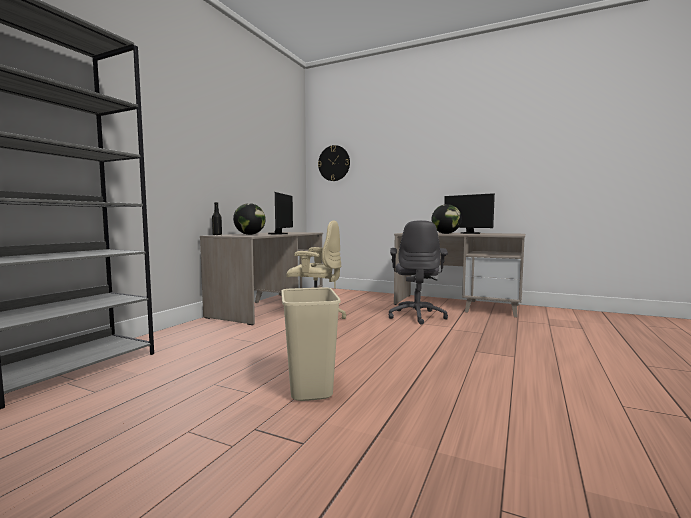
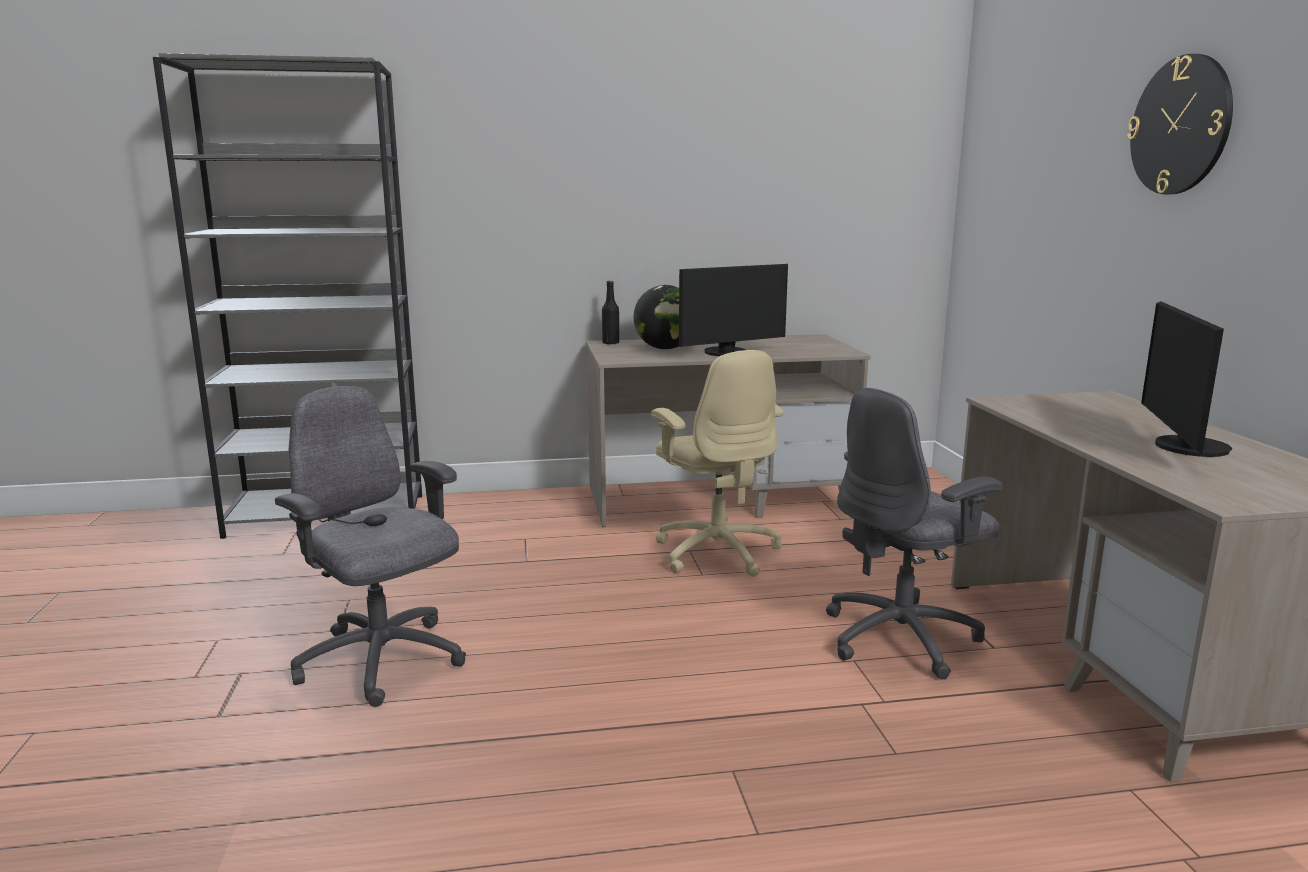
camera: 55 degrees right, 10 degrees up
beige trash can [281,288,341,401] -> grey office chair [275,386,466,707]
wall clock [318,145,350,181] -> wall clock moved to [1127,54,1233,194]
globe [431,204,462,234] -> none

